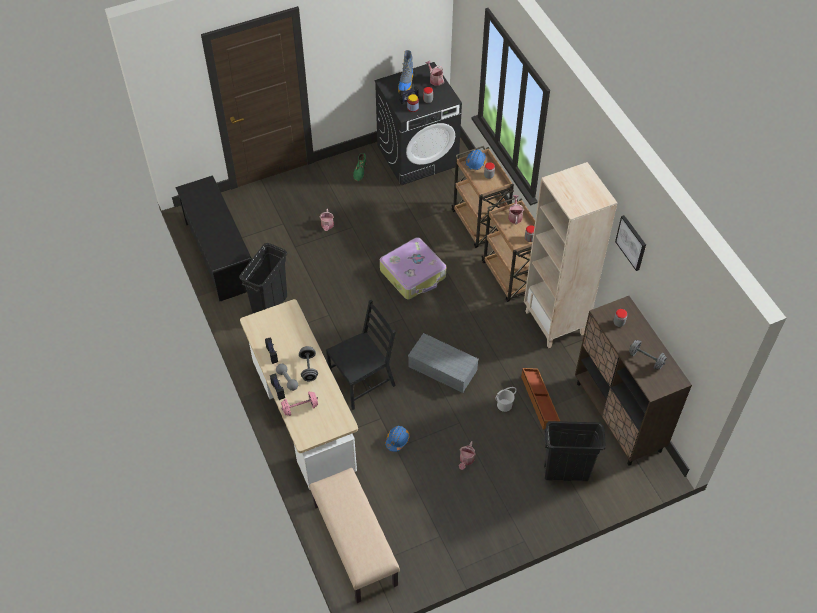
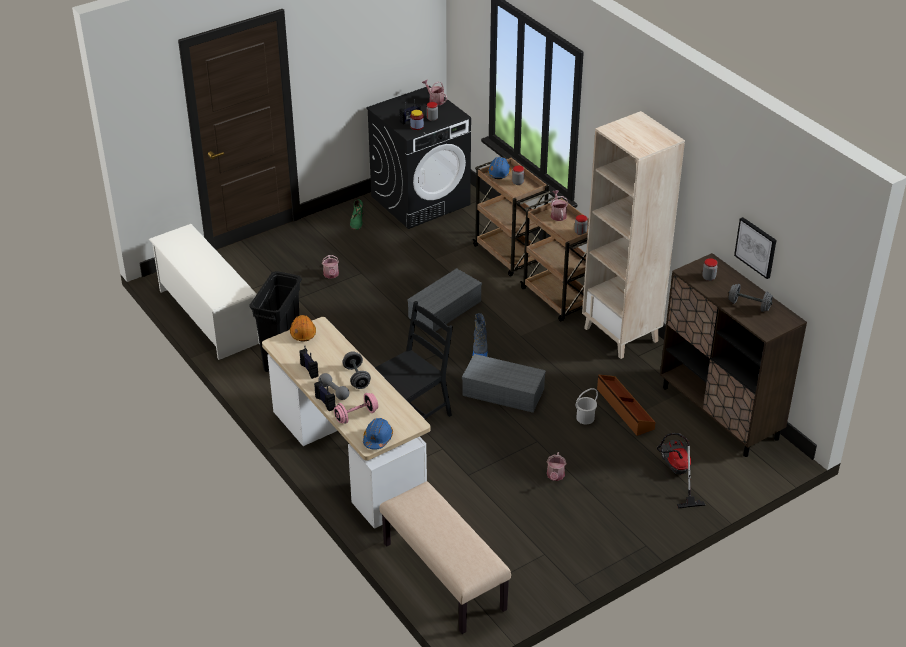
camera: 10 degrees left, 15 degrees down
black shoe rack [175,175,252,301] -> white shoe rack [149,224,260,360]
suitcase [380,237,446,299] -> grey storage box [407,268,482,331]
blue hard hat [385,426,410,452] -> blue hard hat moved to [363,418,393,450]
boot [398,50,413,92] -> boot moved to [472,313,488,357]
black trash can [544,421,605,481] -> vacuum cleaner [657,433,706,509]
picture [615,215,646,271] -> picture moved to [734,217,777,279]
none -> orange hard hat [290,315,316,342]

